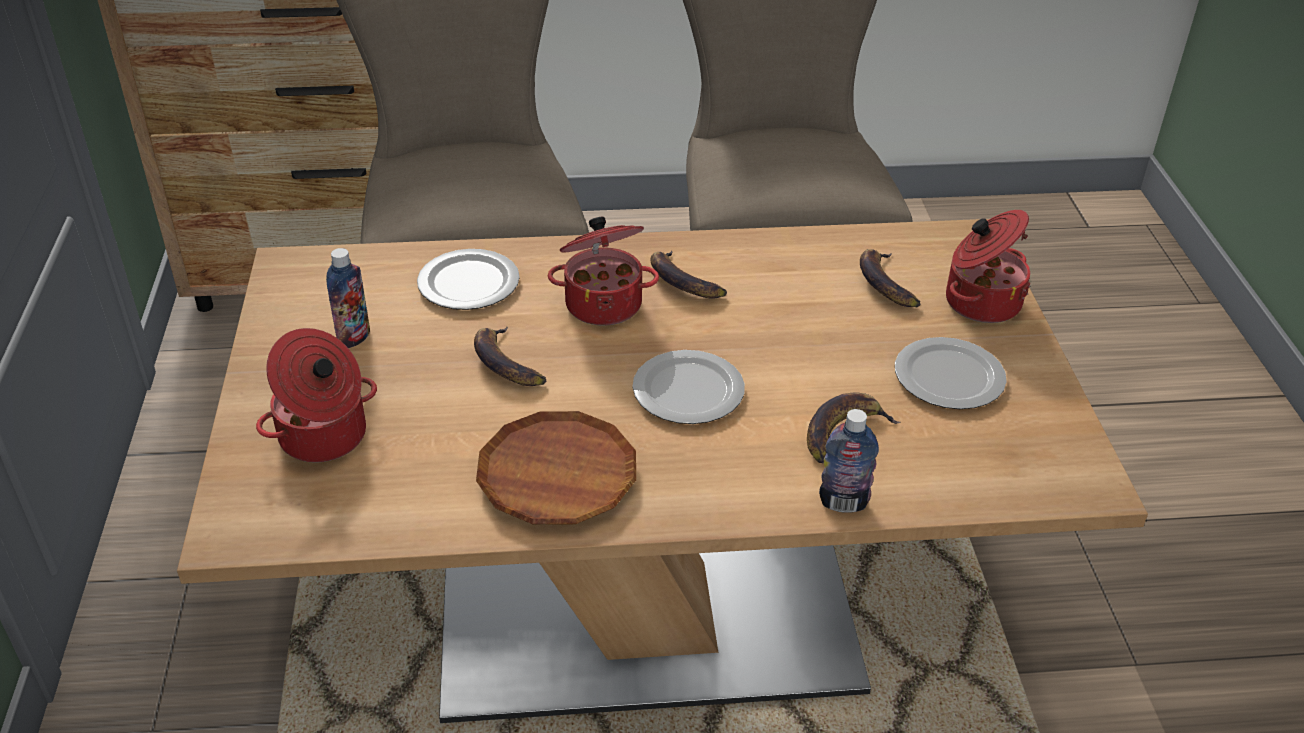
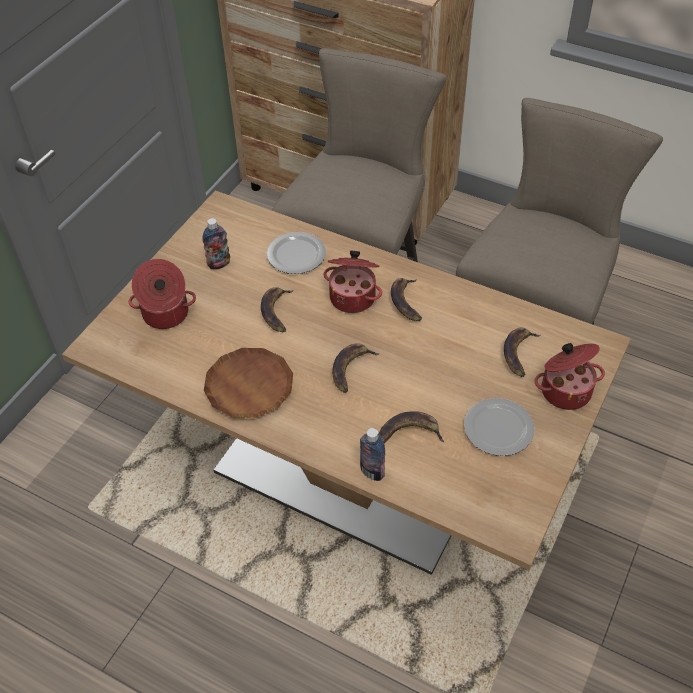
camera: 35 degrees right, 10 degrees up
plate [632,350,745,424] -> banana [332,343,380,393]

